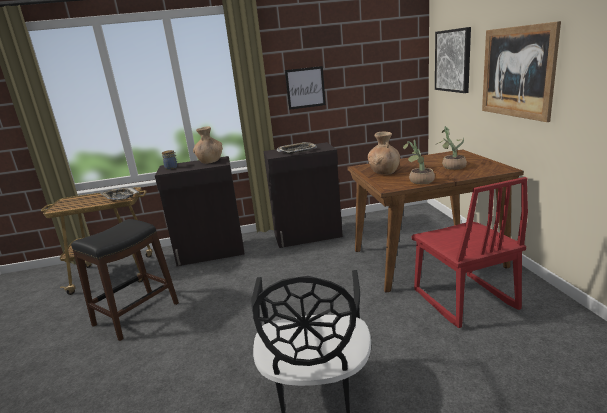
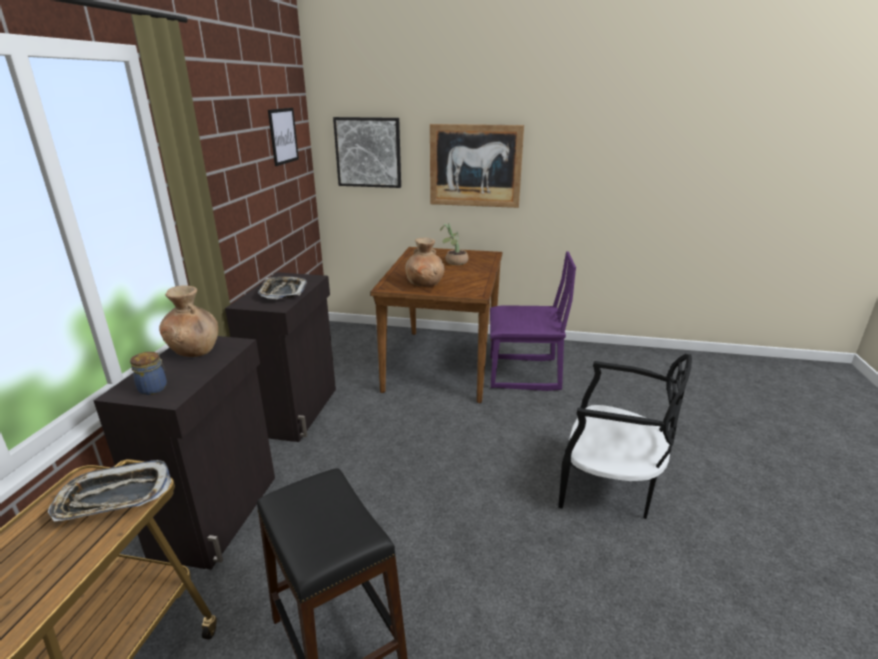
camera: 70 degrees left, 5 degrees up
picture [285,66,326,110] -> picture moved to [268,108,299,166]
potted plant [403,140,435,184] -> none
red chair [411,177,528,328] -> purple chair [490,251,576,391]

